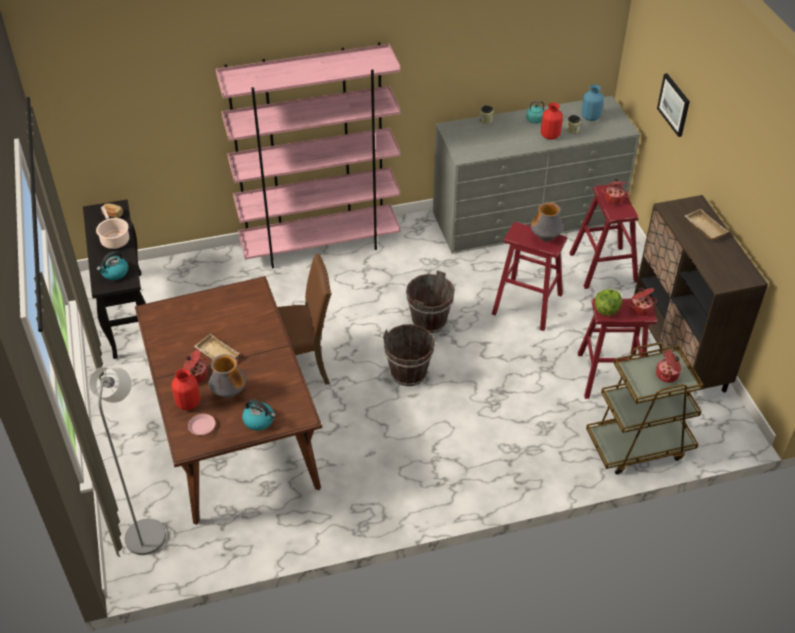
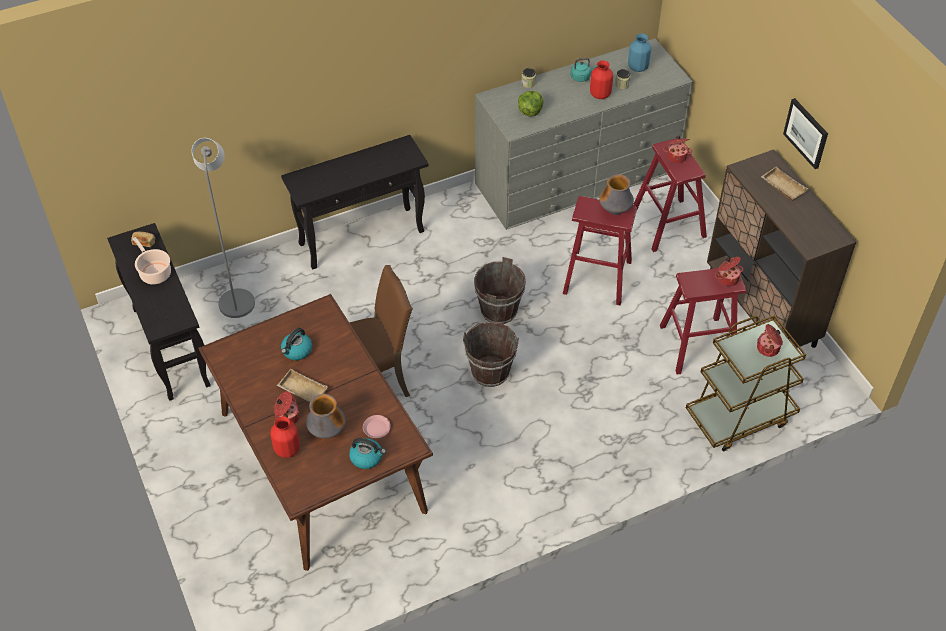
camera: 10 degrees left, 5 degrees up
grey floor lamp [89,367,166,555] -> grey floor lamp moved to [192,138,255,318]
kettle [97,251,128,280] -> kettle moved to [281,328,312,360]
pink plate [188,414,215,435] -> pink plate moved to [363,415,391,438]
pink bookcase [216,42,401,269] -> black console table [281,135,429,269]
lettuce [595,289,622,316] -> lettuce moved to [518,91,543,117]
picture [657,73,690,137] -> picture moved to [783,98,828,169]

